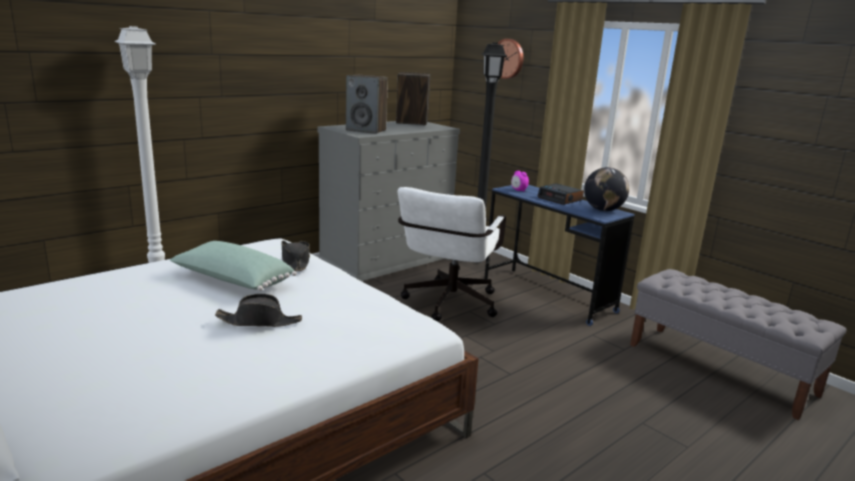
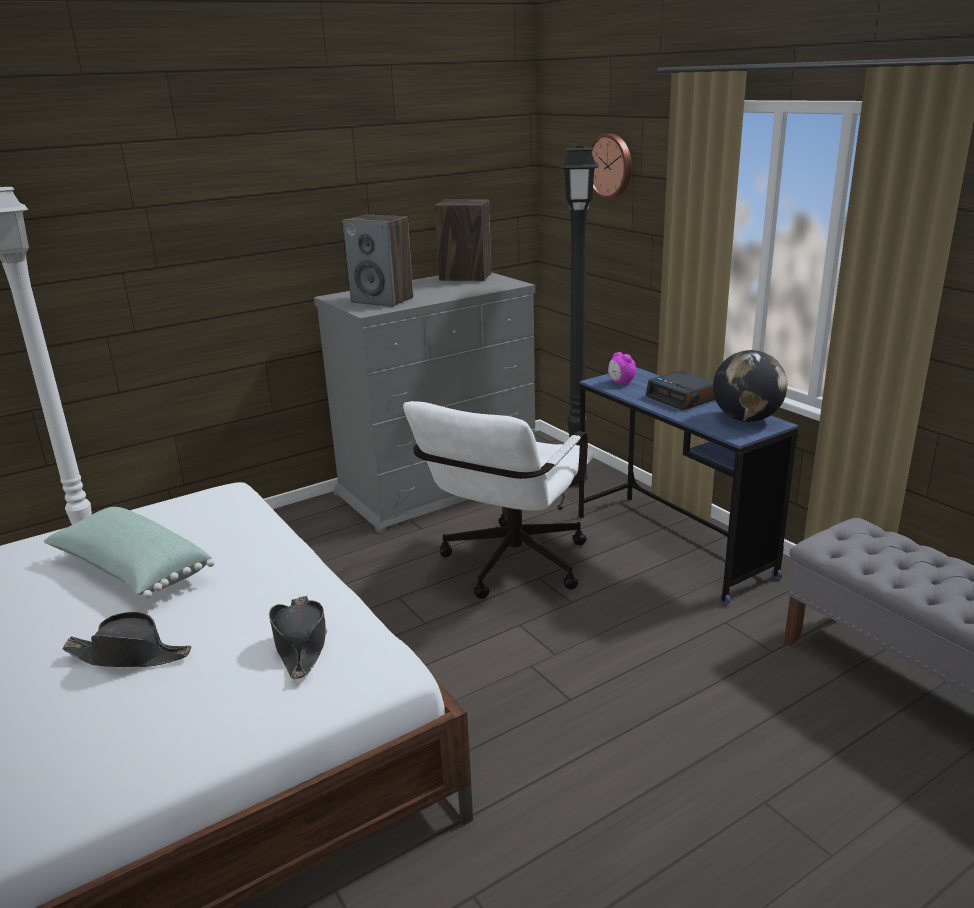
camera: 10 degrees right, 5 degrees up
black hat [281,240,310,271] -> black hat moved to [269,596,327,679]

